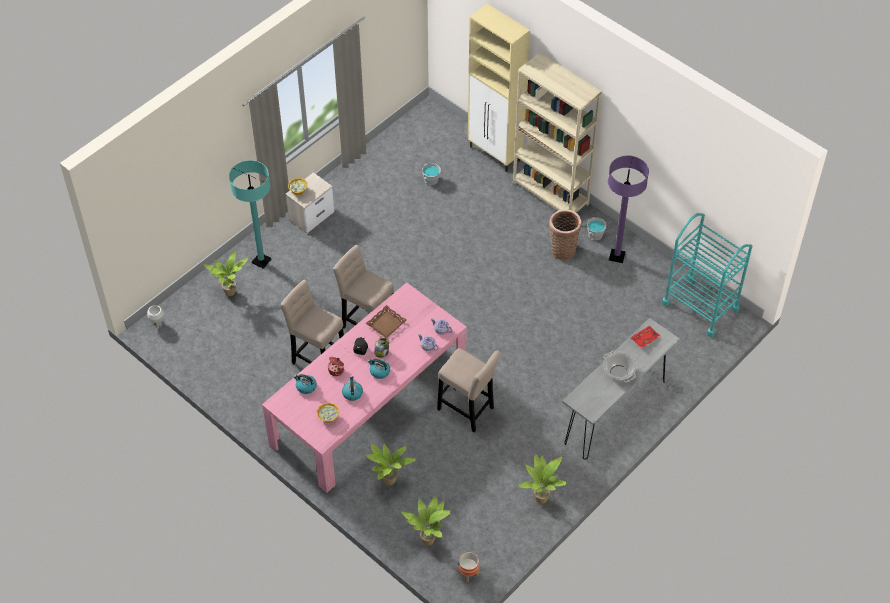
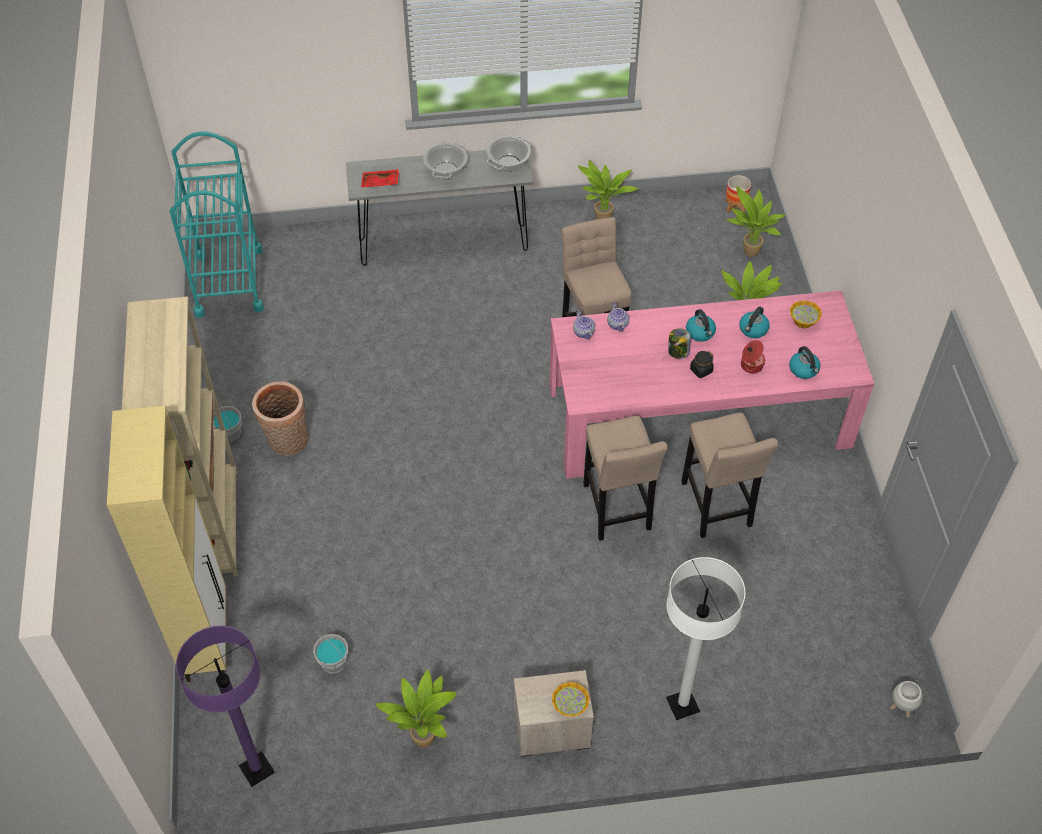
camera: 140 degrees left, 0 degrees up
potted plant [204,250,248,296] -> potted plant moved to [376,670,456,748]
turquoise floor lamp [229,160,271,269] -> white floor lamp [666,557,746,720]
brown tray [366,305,407,338] -> none
purple floor lamp [608,156,649,263] -> purple floor lamp moved to [176,626,275,787]
none -> cooking pot [487,136,531,172]

